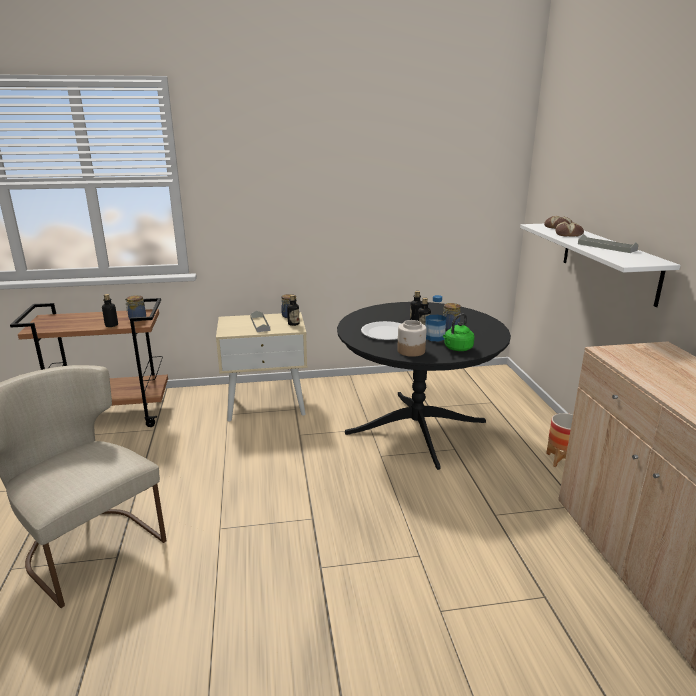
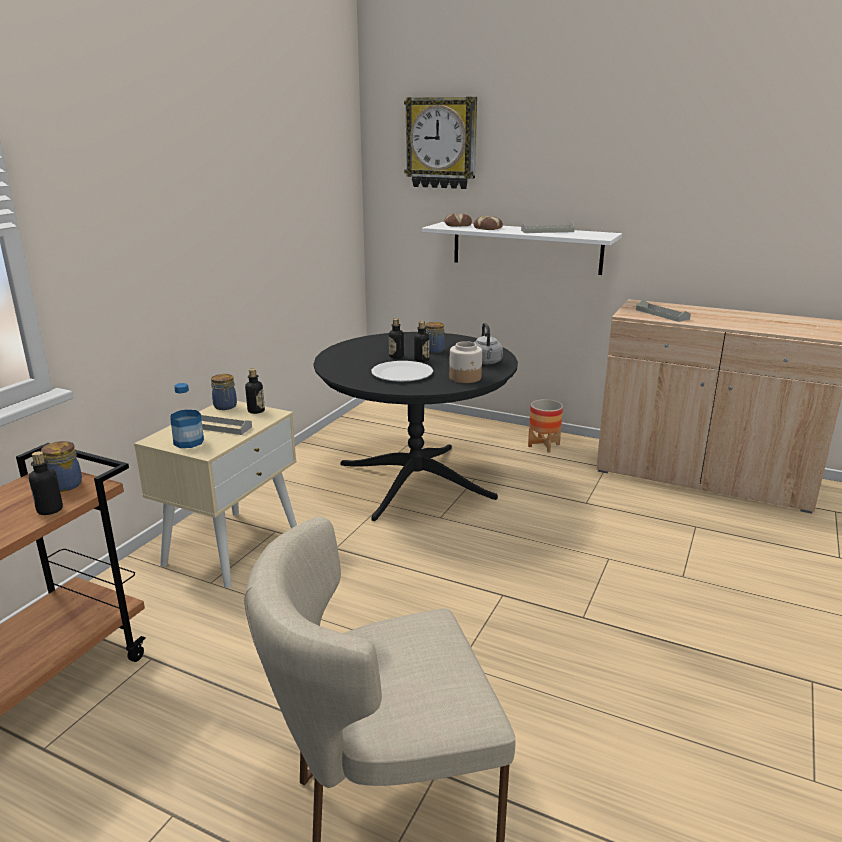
camera: 55 degrees left, 0 degrees up
bottle [425,295,446,341] -> bottle moved to [170,383,204,448]
green kettle [443,313,474,351] -> grey kettle [474,323,503,364]
none -> wall clock [404,97,477,189]
none -> grey tray [636,300,691,322]

